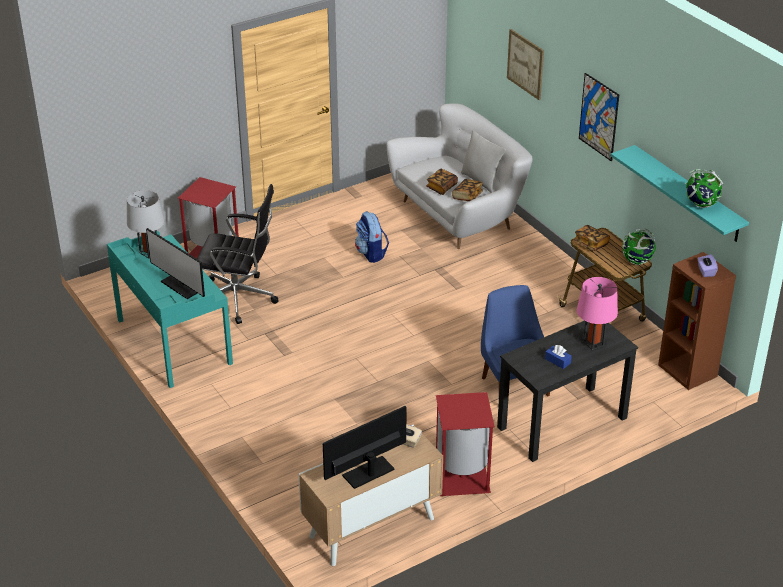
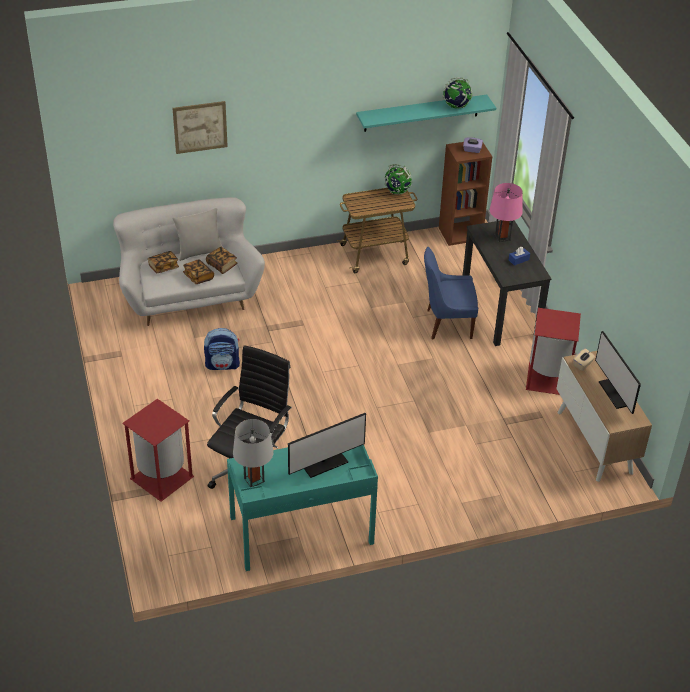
camera: 75 degrees left, 5 degrees up
book [574,225,610,251] -> book moved to [148,251,179,273]
picture [579,73,619,161] -> none

